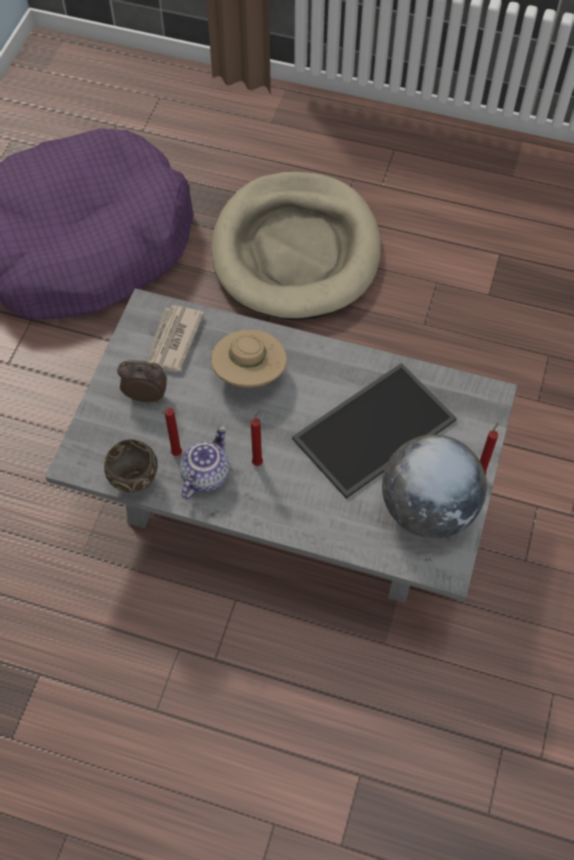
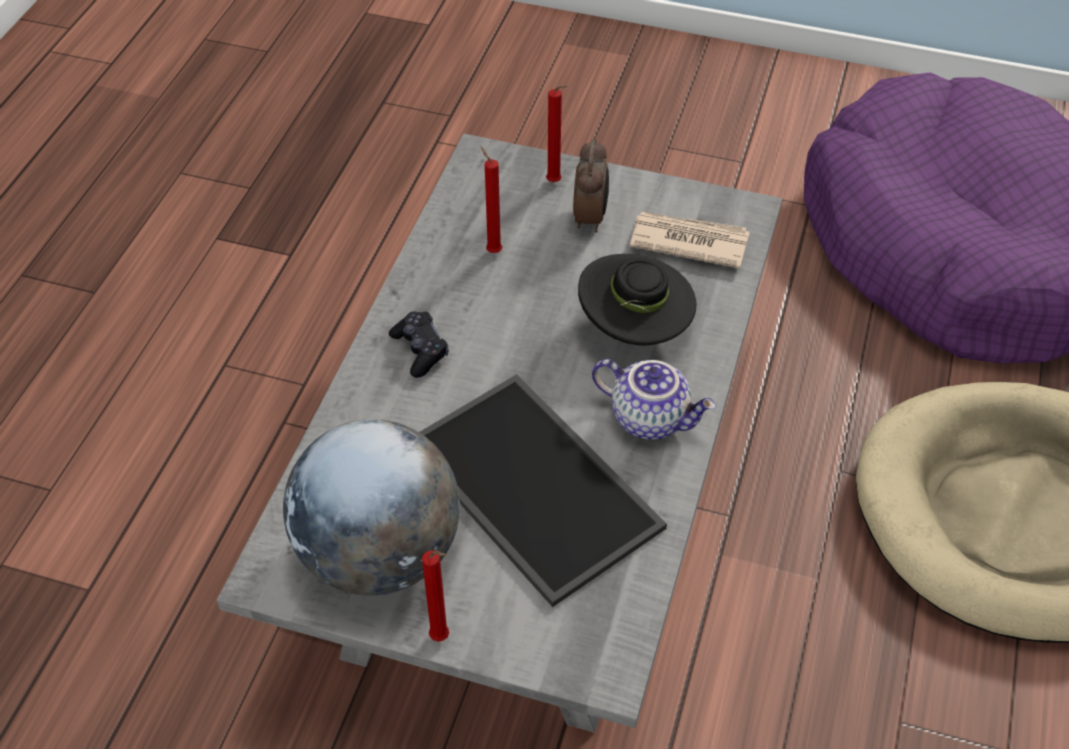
camera: 90 degrees right, 10 degrees down
brown bowl [104,439,158,492] -> none
teapot [180,426,230,500] -> teapot moved to [592,359,716,440]
beige hat [211,329,287,388] -> black hat [578,254,697,345]
red candle [251,410,263,466] -> red candle moved to [546,86,568,182]
none -> black game controller [389,312,449,378]

